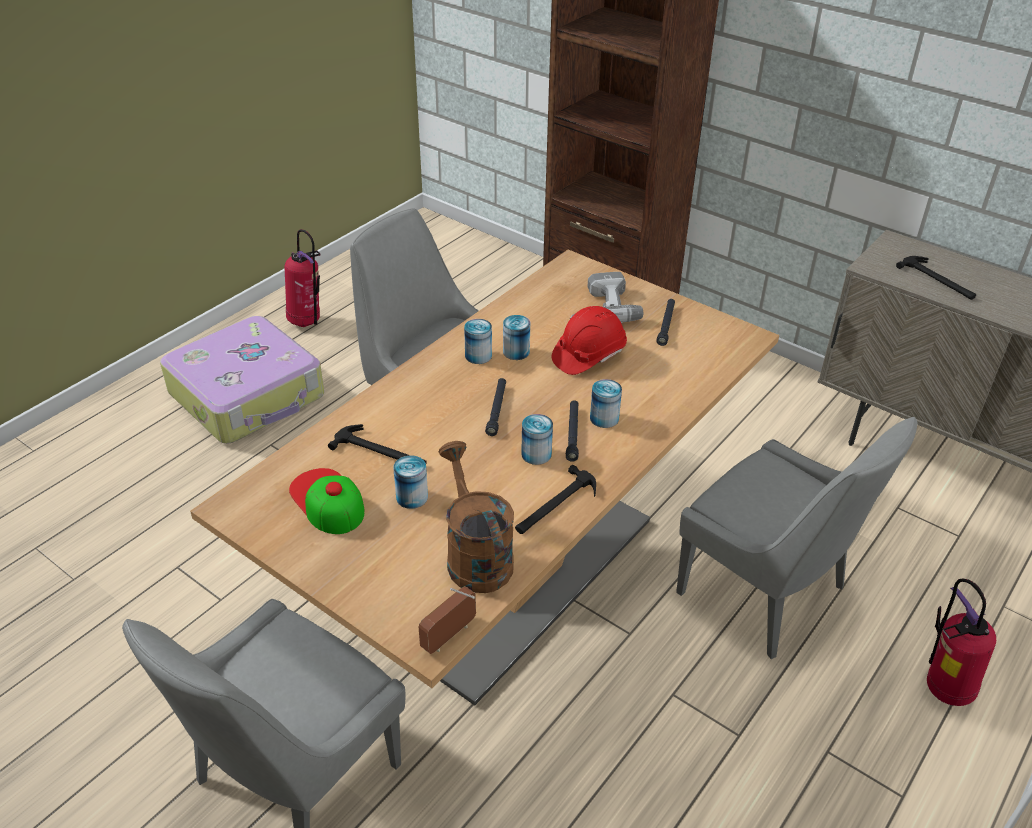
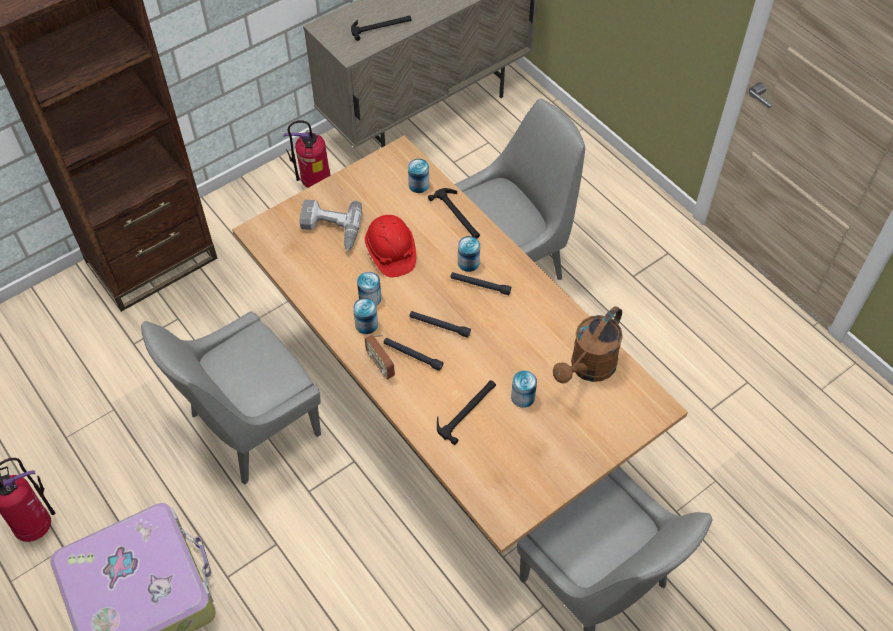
camera: 75 degrees left, 15 degrees up
cap [289,468,365,534] -> none
radio [419,586,476,654] -> radio moved to [365,334,395,380]
brown watering can [438,441,514,593] -> brown watering can turned 45 degrees counterclockwise [553,306,623,383]
hammer [515,465,596,534] -> hammer moved to [428,188,480,238]
can [521,414,553,465] -> can moved to [408,159,429,193]
black flashlight [656,299,675,346] -> black flashlight moved to [384,338,443,371]
fire extinguisher [927,579,996,706] -> fire extinguisher moved to [283,120,331,188]

